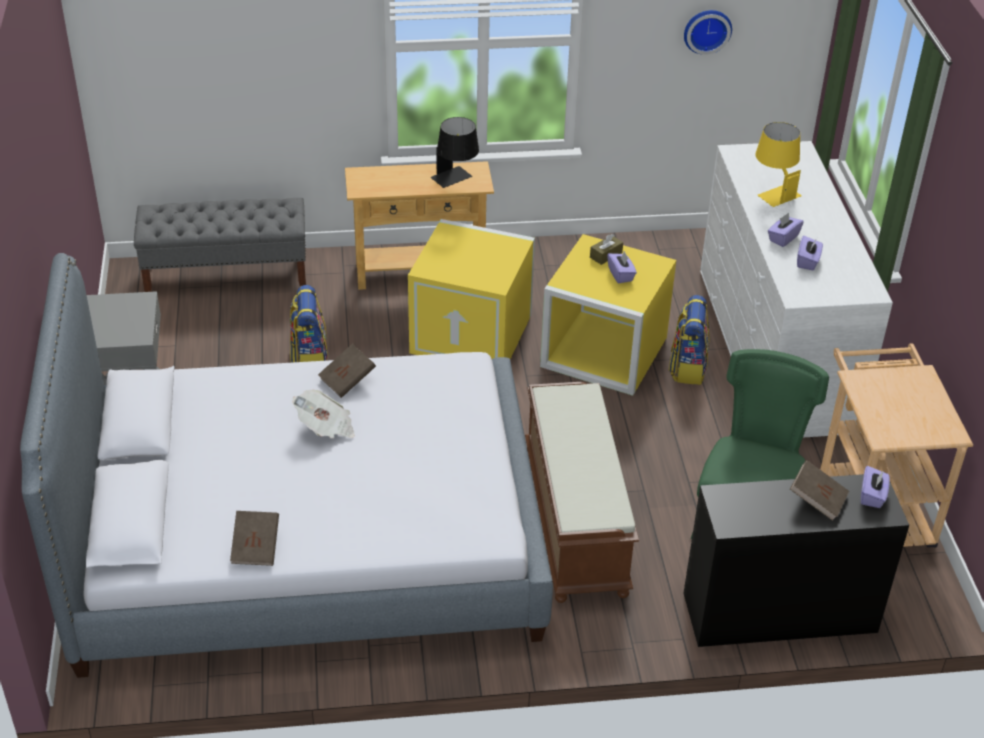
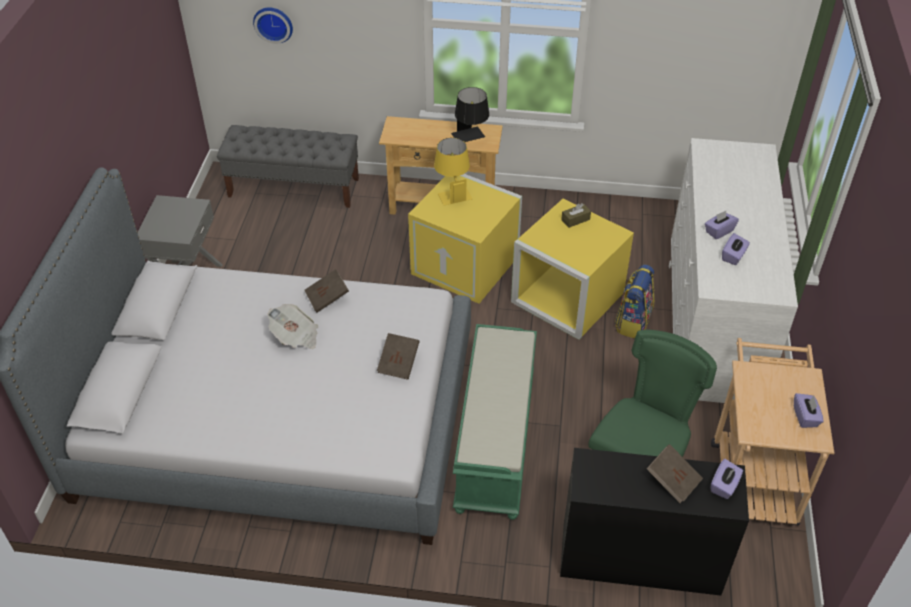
camera: 15 degrees right, 5 degrees up
brown book [230,511,279,566] -> brown book moved to [377,333,420,380]
backpack [290,285,328,363] -> none
brown bench [525,382,639,603] -> green bench [453,324,537,520]
purple tissue box [607,251,637,284] -> purple tissue box moved to [794,393,824,428]
wall clock [684,10,732,55] -> wall clock moved to [253,8,293,44]
yellow table lamp [755,122,802,207] -> yellow table lamp moved to [434,138,472,205]

